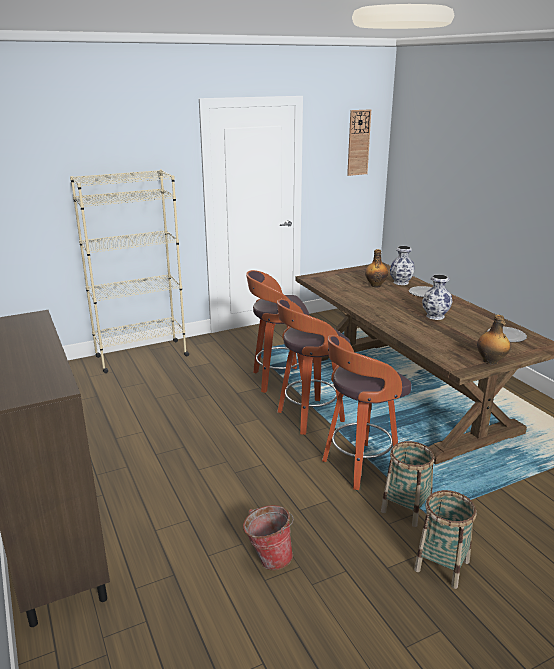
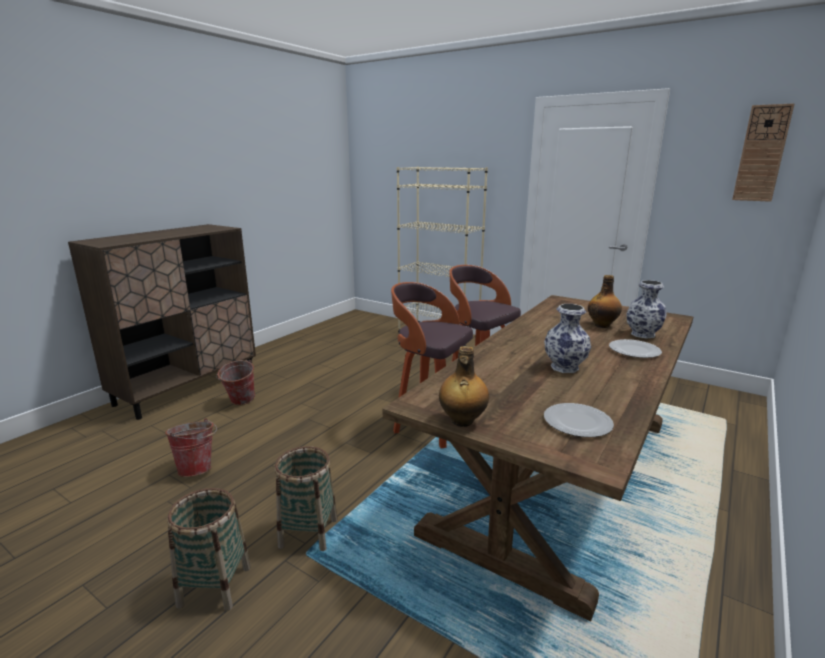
camera: 60 degrees right, 5 degrees down
stool [322,335,412,490] -> none
none -> bucket [216,360,255,405]

